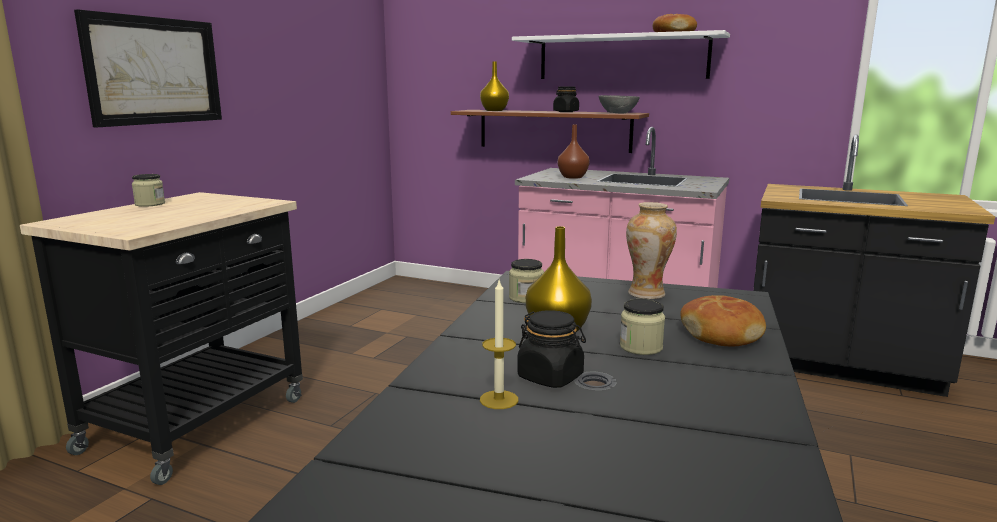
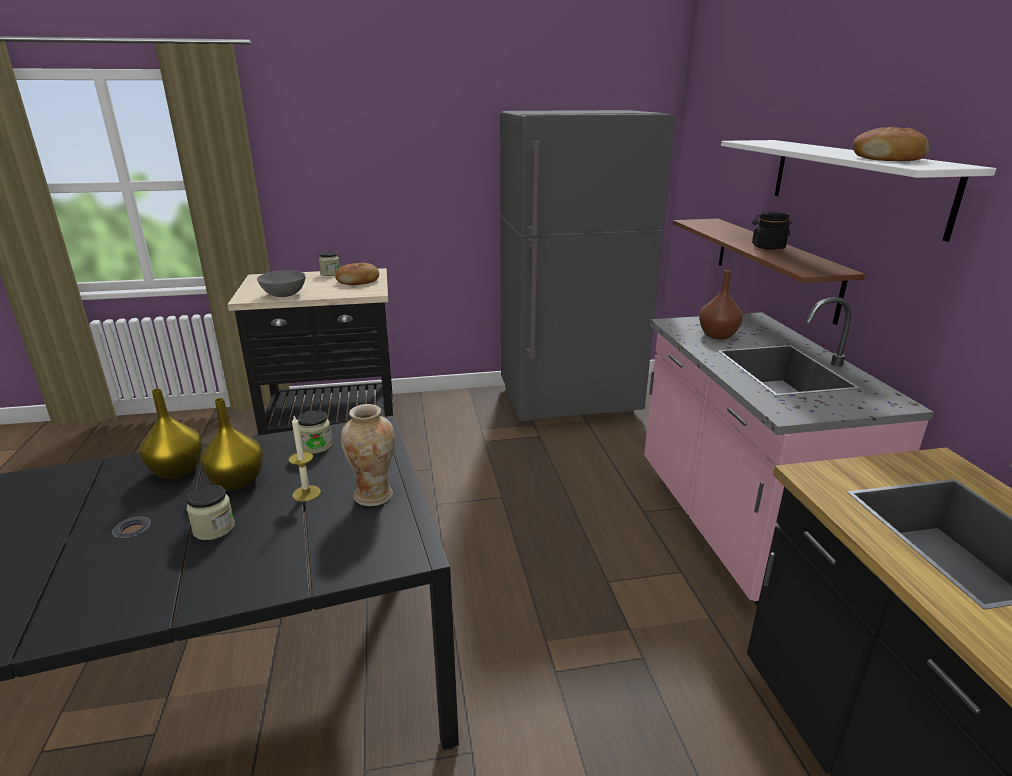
camera: 55 degrees right, 10 degrees up
picture [74,9,222,127] -> none
yellow vase [480,62,509,111] -> yellow vase moved to [139,389,203,479]
candle [480,280,518,409] -> candle moved to [289,416,321,502]
black jar [518,310,586,388] -> none
grey bowl [599,95,639,113] -> grey bowl moved to [257,270,305,297]
bread [680,295,766,346] -> bread moved to [335,263,379,285]
none -> grey fridge [500,110,675,421]

